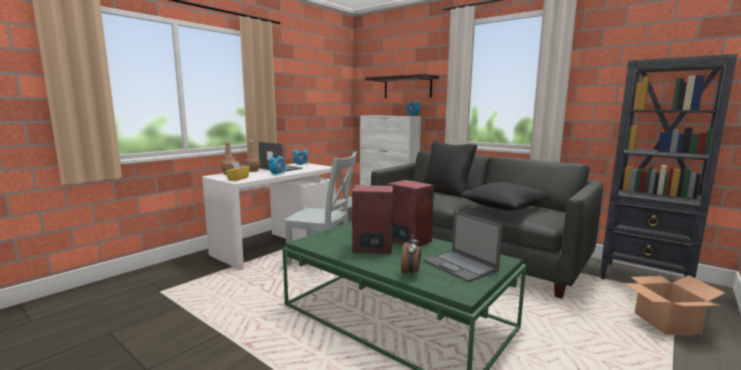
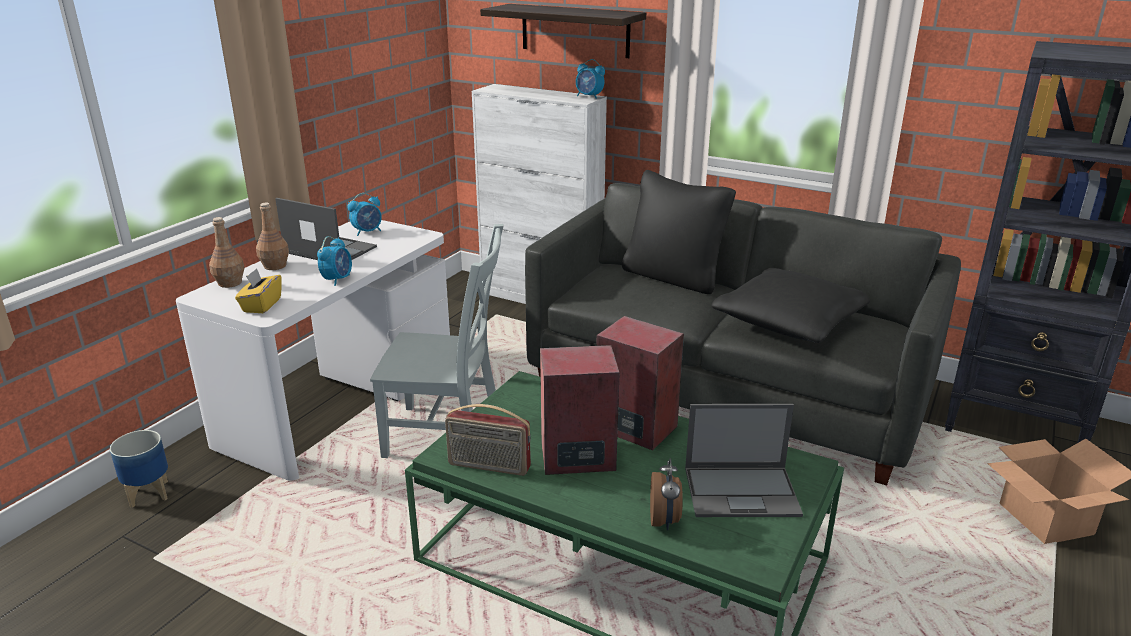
camera: 10 degrees left, 15 degrees up
laptop [423,211,502,282] -> laptop turned 45 degrees counterclockwise [685,404,803,517]
none -> planter [110,430,168,508]
none -> radio [445,404,531,476]

